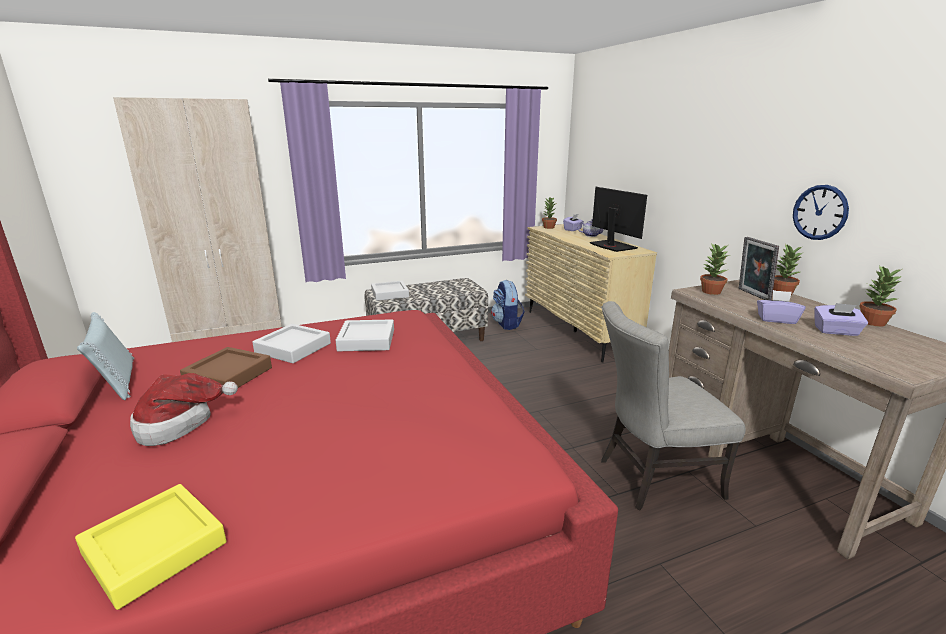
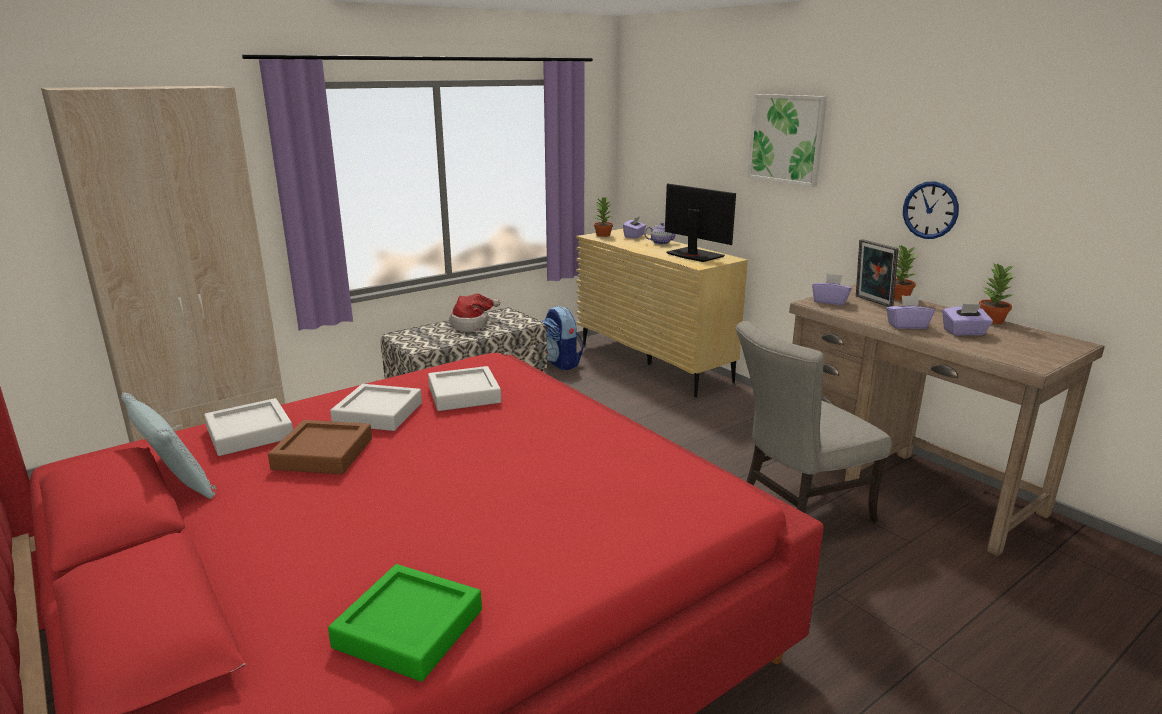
camera: 15 degrees left, 0 degrees up
yellow tray [75,484,227,610] -> green tray [328,564,482,682]
hat [130,373,238,446] -> hat moved to [449,293,500,332]
grey tray [371,281,409,301] -> grey tray moved to [204,398,293,456]
potted plant [700,243,730,295] -> purple tissue box [812,273,852,305]
none -> picture [747,94,827,187]

